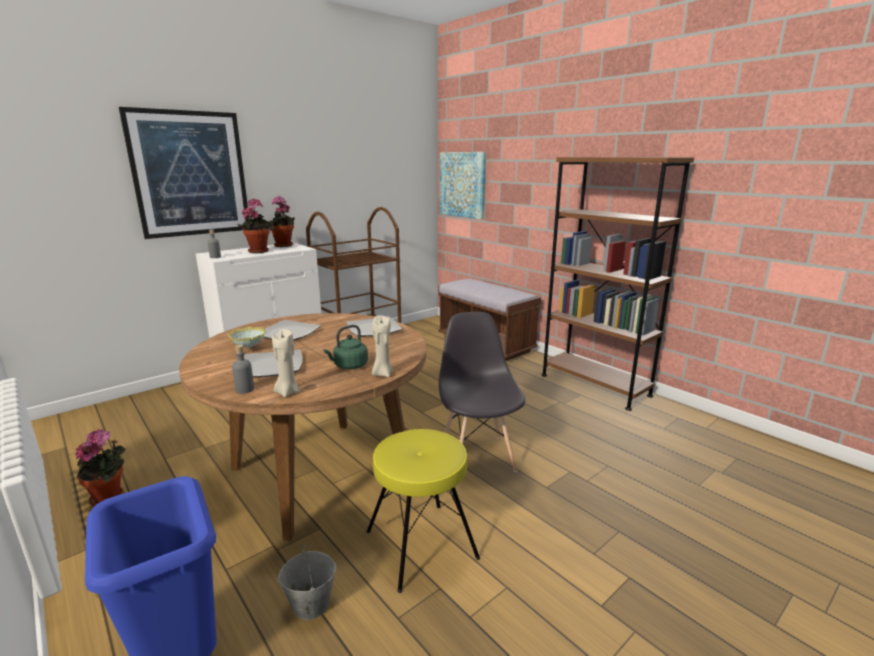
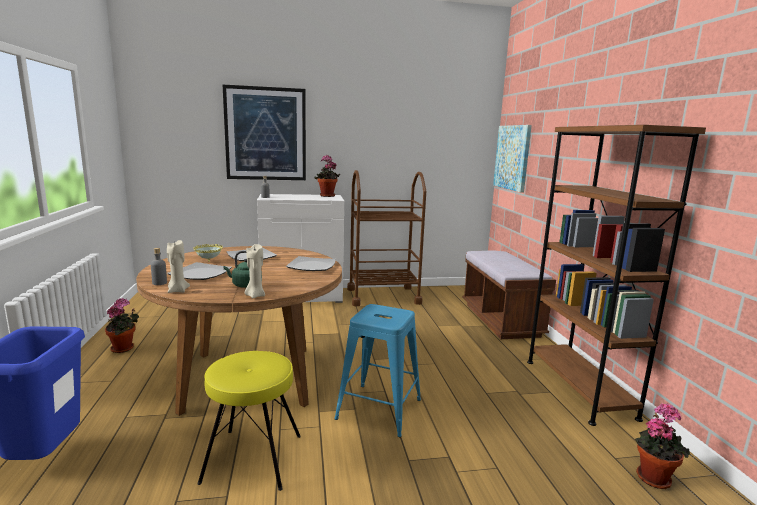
camera: 30 degrees right, 5 degrees down
potted plant [238,198,274,253] -> potted plant moved to [635,404,690,489]
grey bucket [278,543,336,620] -> none
grey chair [439,312,525,472] -> blue stool [334,304,421,437]

